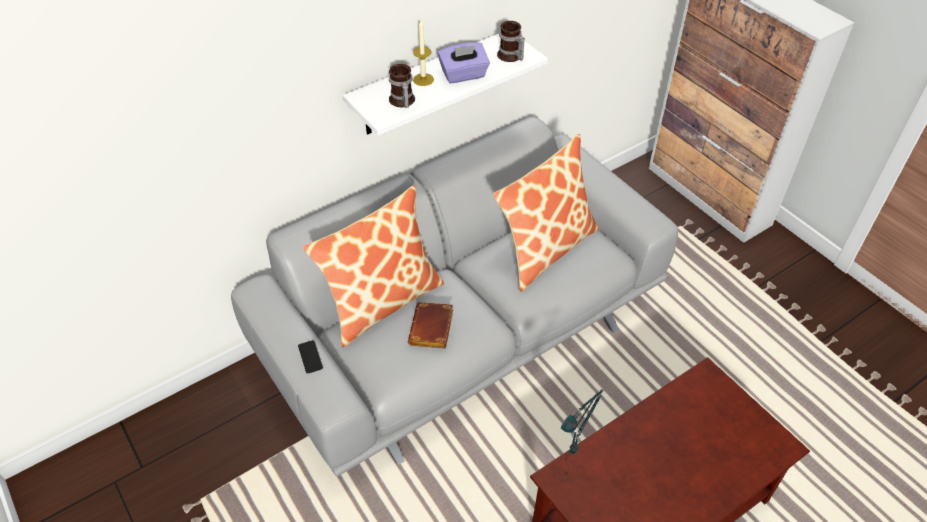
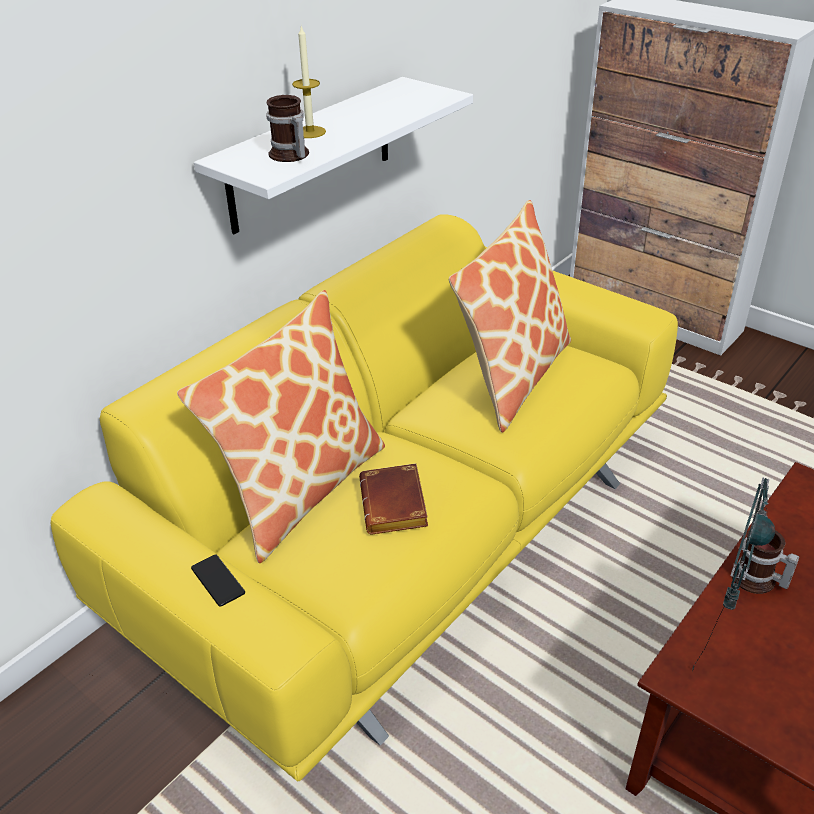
camera: 15 degrees left, 10 degrees down
grey sofa [231,117,678,476] -> yellow sofa [51,214,678,782]
purple tissue box [438,42,490,83] -> none
mug [497,21,525,62] -> mug moved to [731,530,799,594]

